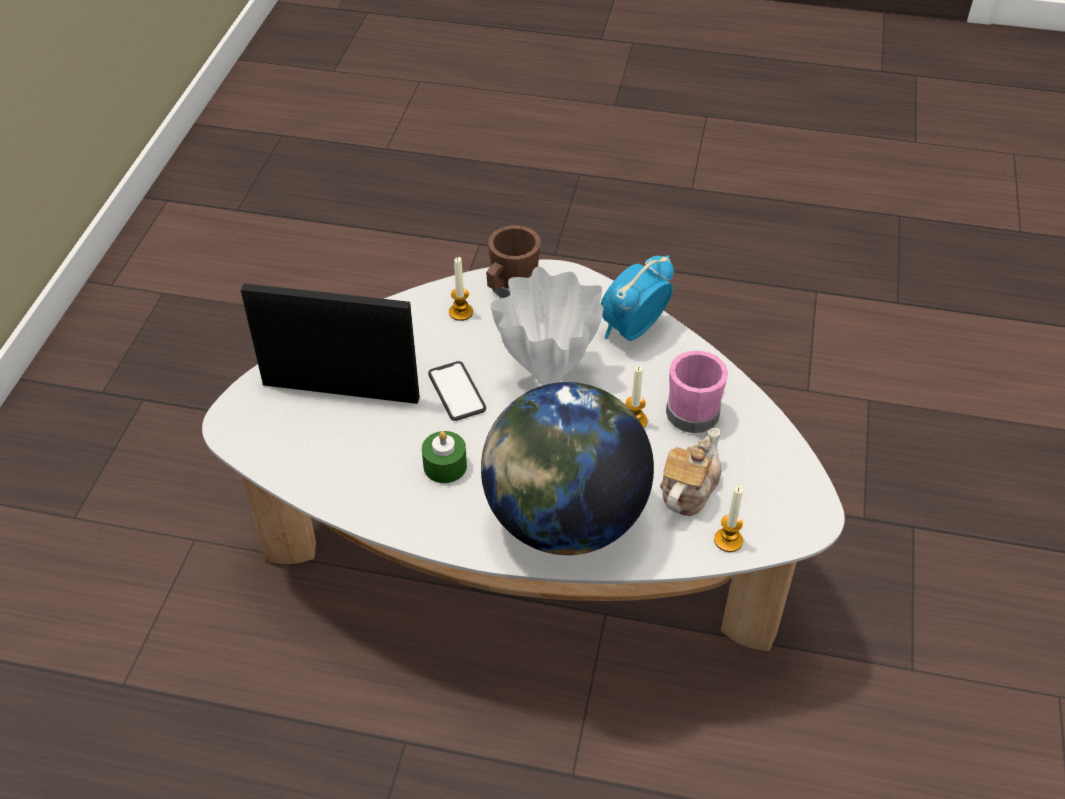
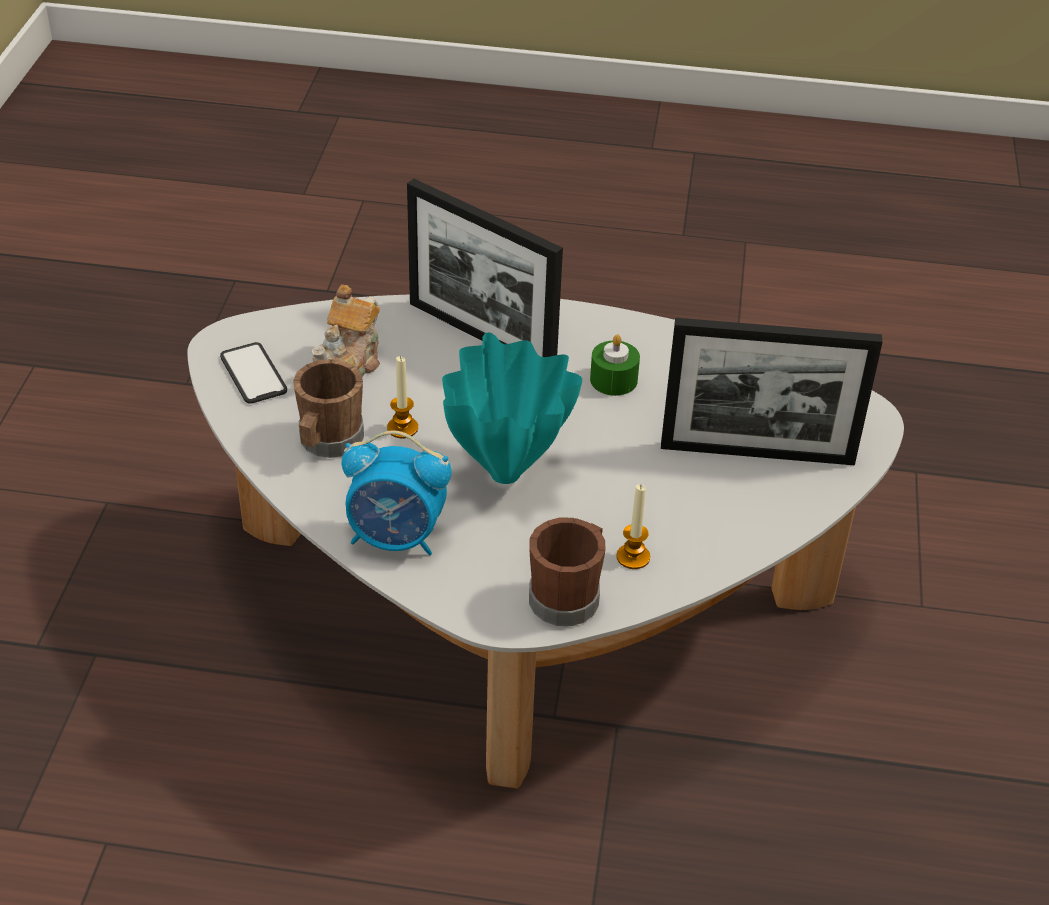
camera: 175 degrees right, 5 degrees down
phone [428,361,486,421] -> phone moved to [220,342,287,404]
globe [481,382,654,555] -> picture frame [407,179,563,357]
white vase [491,267,604,385] -> turquoise vase [442,332,582,484]
alarm clock [601,255,674,341] -> alarm clock turned 60 degrees clockwise [342,431,452,555]
pink mug [666,351,728,433] -> brown mug [293,359,364,458]
candle [714,486,743,552] -> none

